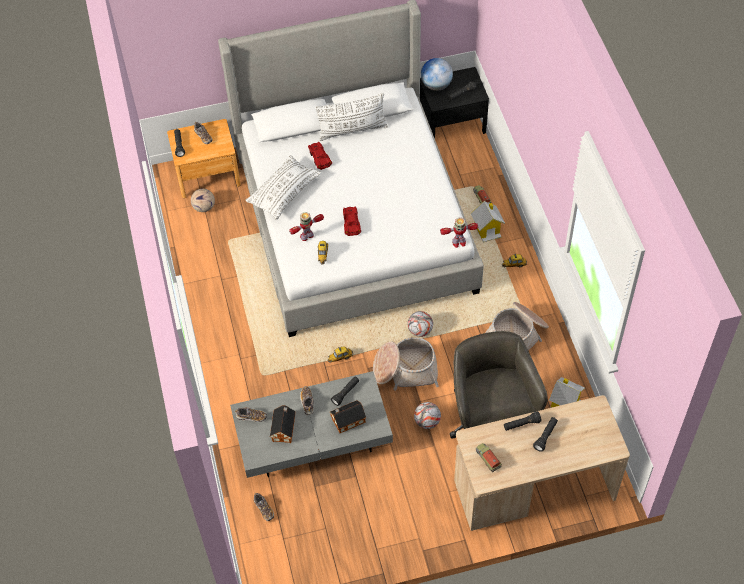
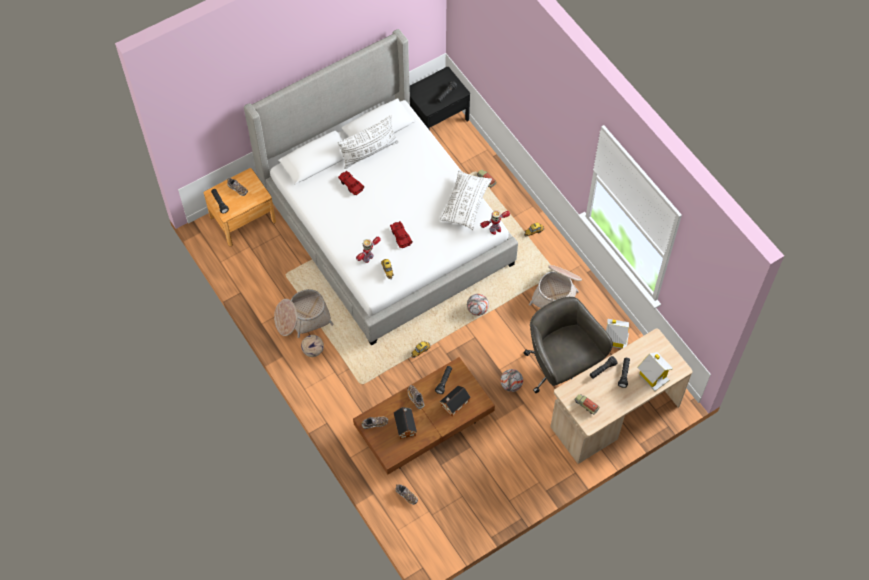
camera: 20 degrees left, 5 degrees up
football [191,188,215,212] -> football moved to [301,335,324,357]
grey coffee table [230,371,393,478] -> brown coffee table [353,357,495,475]
white pillow [246,155,321,220] -> white pillow moved to [440,170,492,230]
basket [373,337,439,391] -> basket moved to [274,289,334,338]
globe [421,58,453,91] -> none
toy house [470,201,505,243] -> toy house moved to [637,352,673,391]

